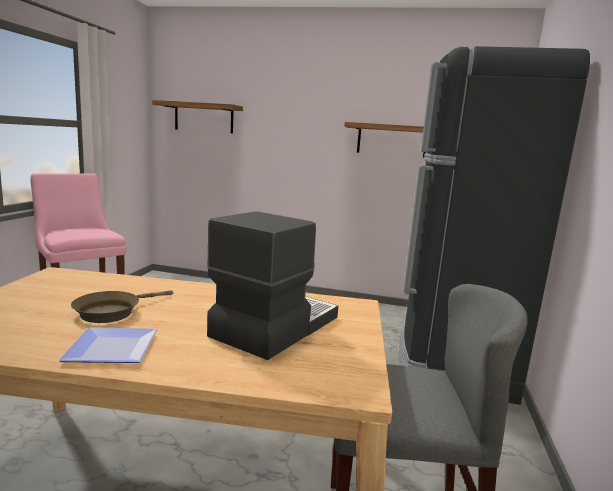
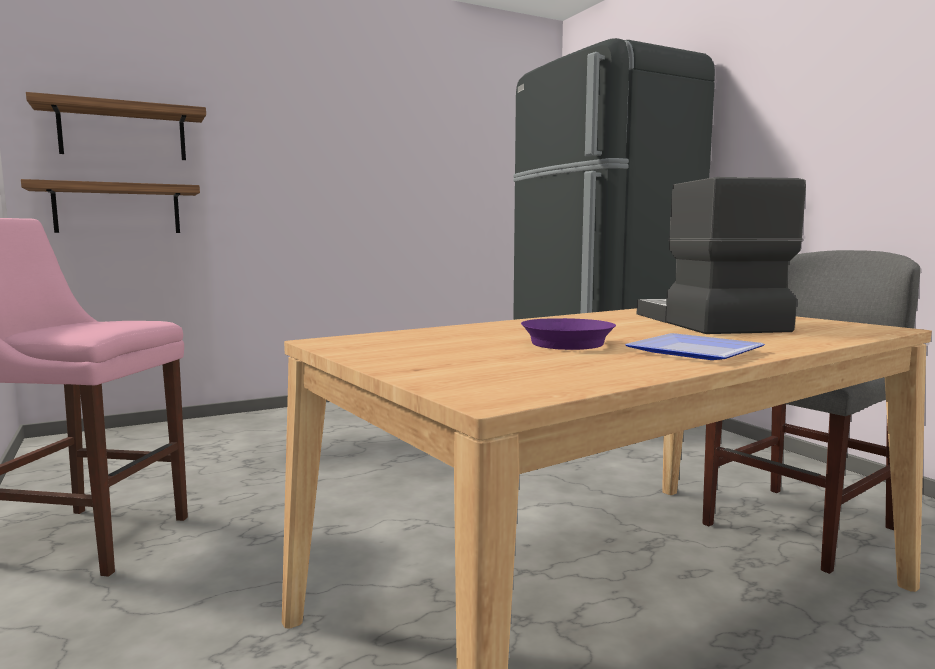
camera: 40 degrees left, 5 degrees down
brown frying pan [71,290,173,323] -> purple frying pan [521,318,616,350]
shelf [344,122,426,157] -> shelf moved to [21,179,200,233]

